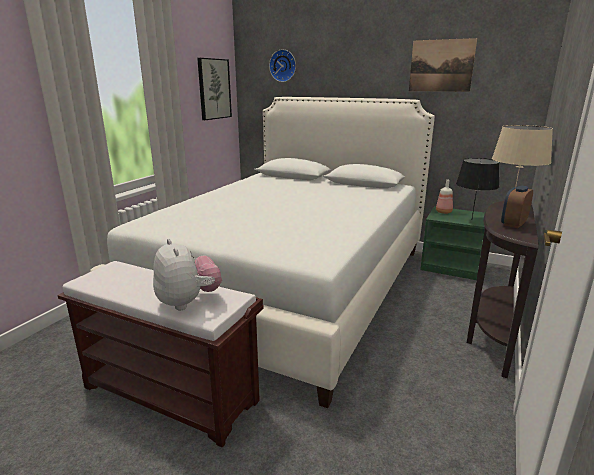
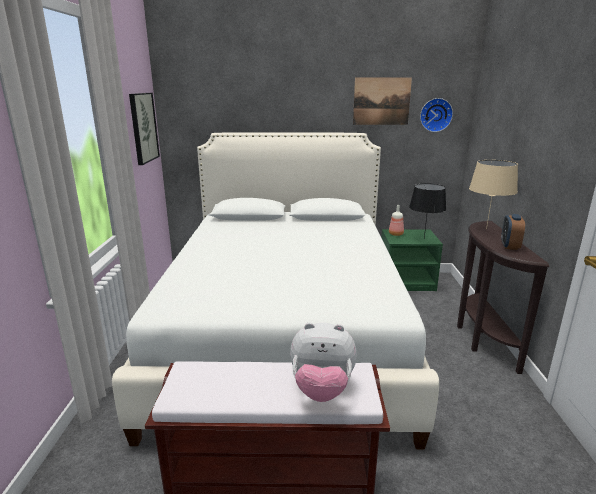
camera: 25 degrees left, 0 degrees up
plush toy [153,239,222,311] -> plush toy turned 150 degrees clockwise [290,323,357,402]
wall clock [269,49,296,82] -> wall clock moved to [420,98,453,132]

